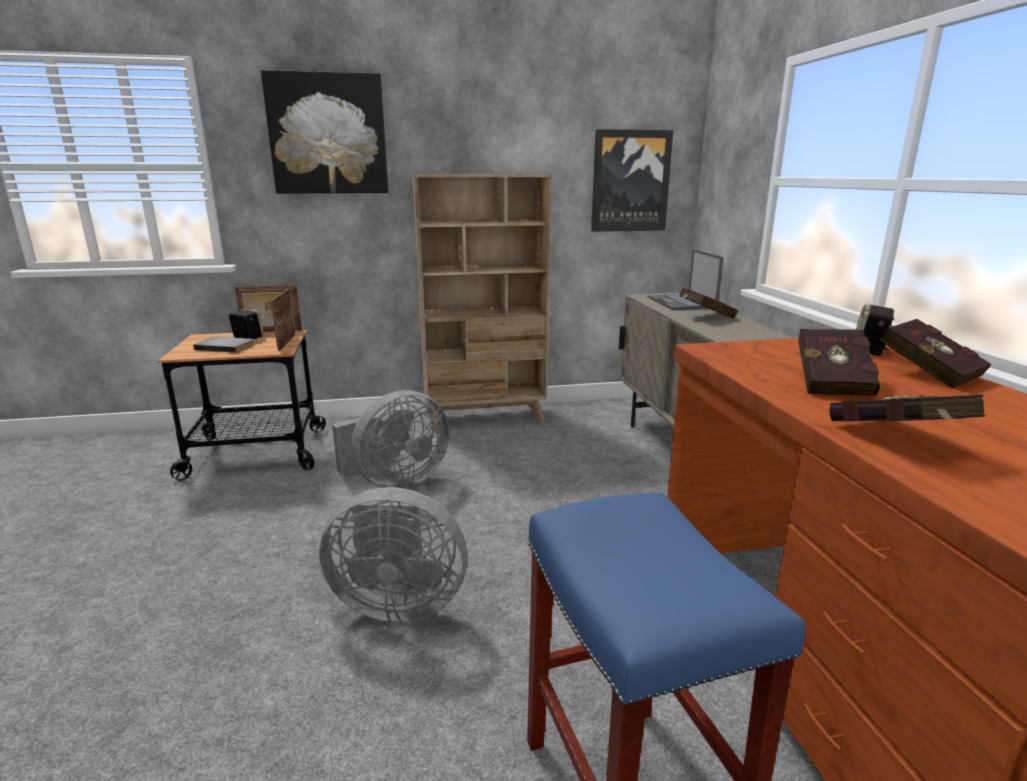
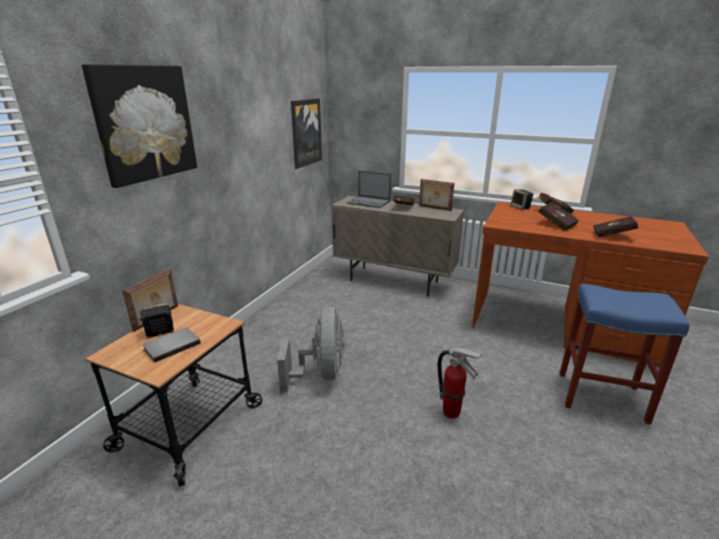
camera: 55 degrees left, 5 degrees up
picture frame [271,288,295,351] -> picture frame moved to [419,179,454,211]
grey fan [319,487,467,622] -> fire extinguisher [437,348,482,419]
beige bookcase [413,174,552,430] -> none

